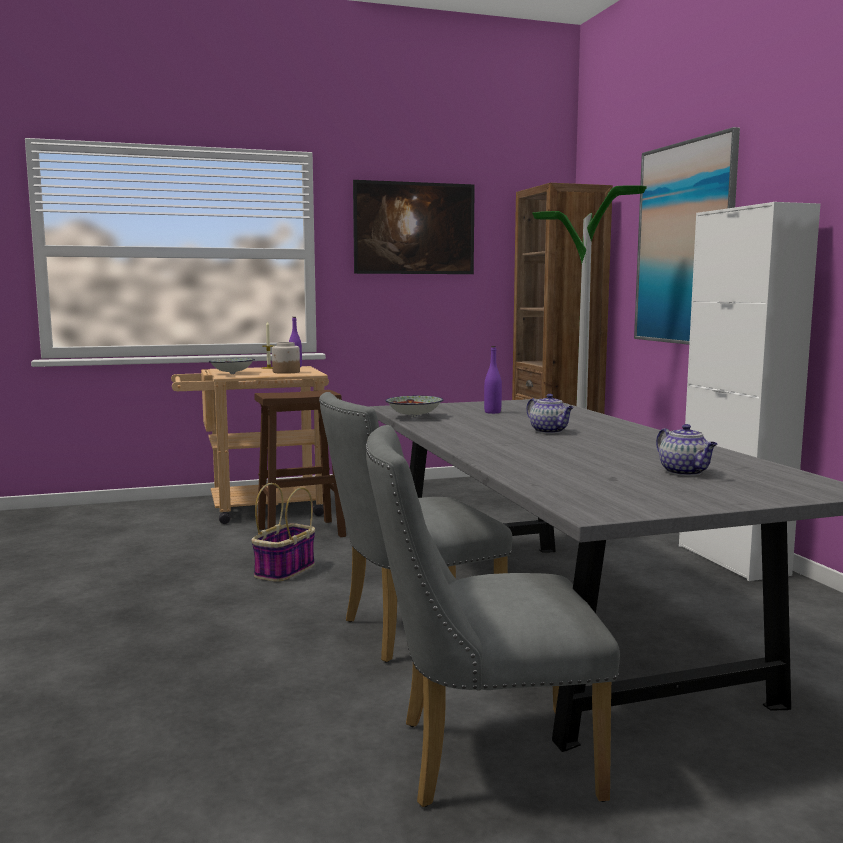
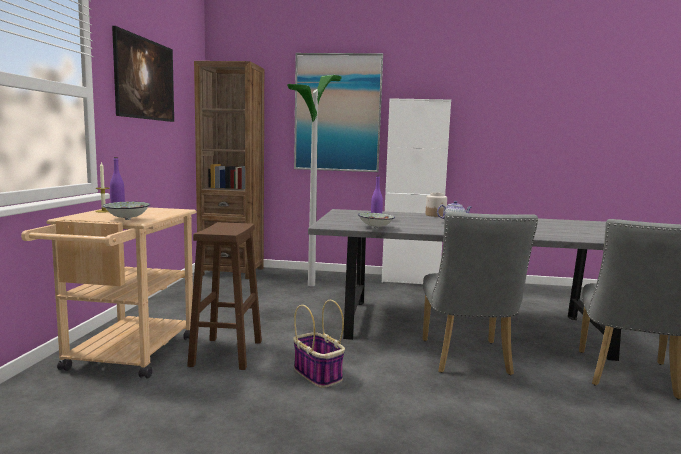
camera: 65 degrees left, 0 degrees up
jar [272,342,300,374] -> jar moved to [426,193,447,217]
teapot [656,424,717,476] -> none

